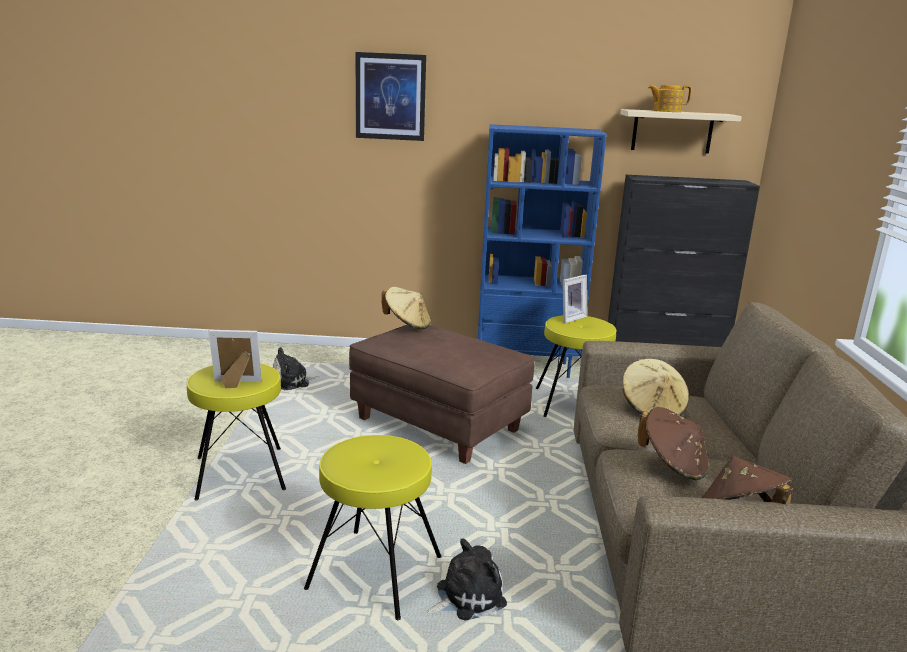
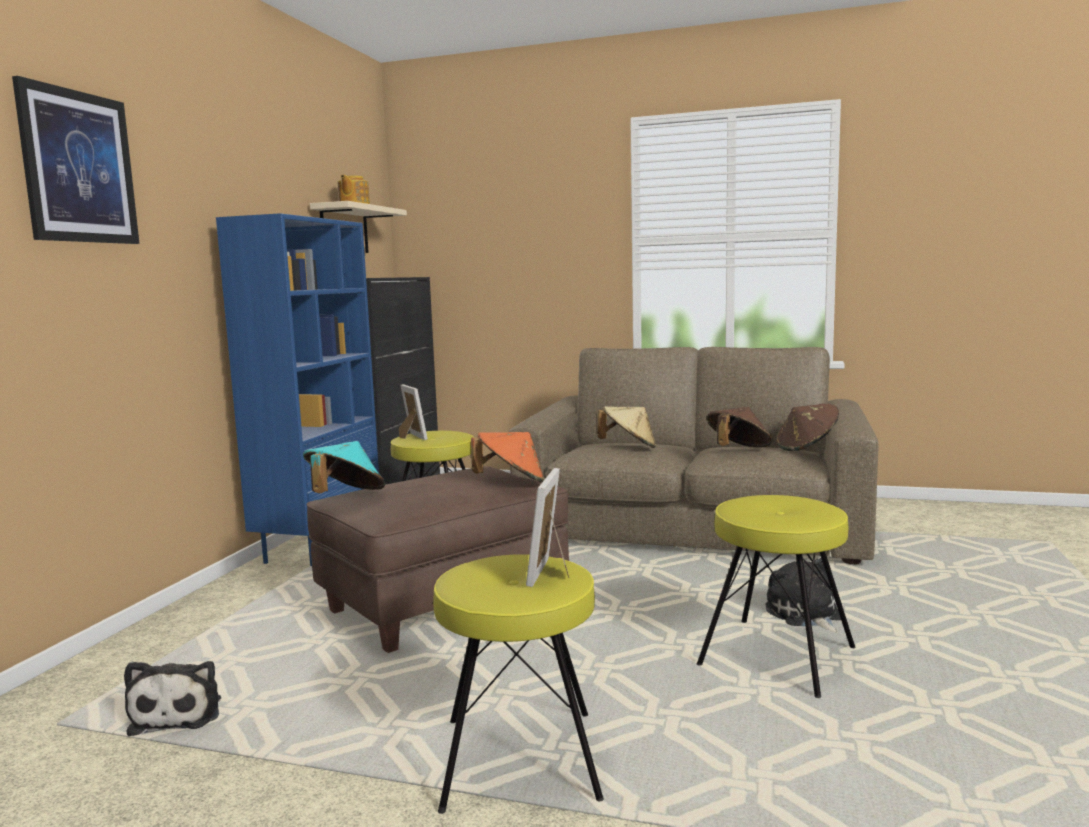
camera: 75 degrees left, 10 degrees down
beige hat [382,287,431,330] -> turquoise hat [303,441,385,493]
none -> orange hat [471,432,544,483]

